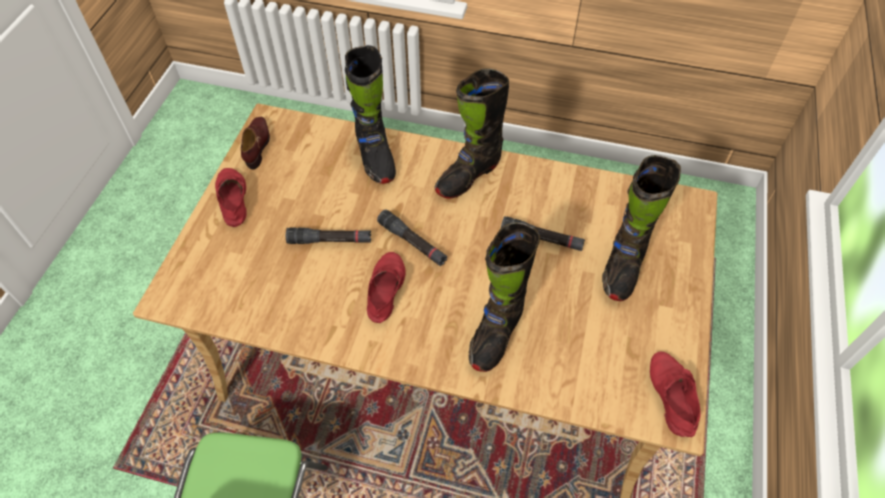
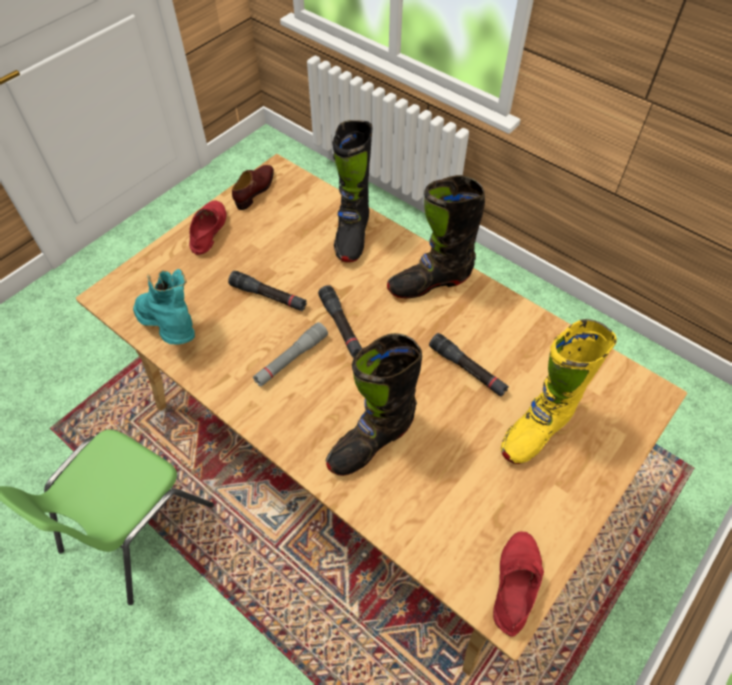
camera: 25 degrees right, 0 degrees up
red shoe [367,252,406,323] -> grey flashlight [253,322,328,387]
black boot [602,155,681,301] -> yellow boot [501,319,617,464]
none -> turquoise boot [133,269,195,344]

